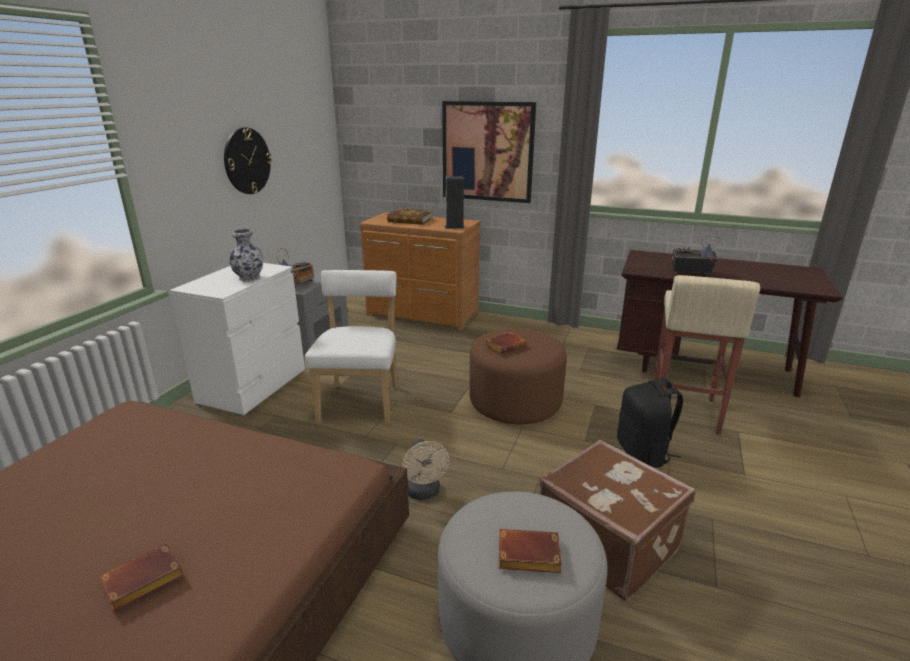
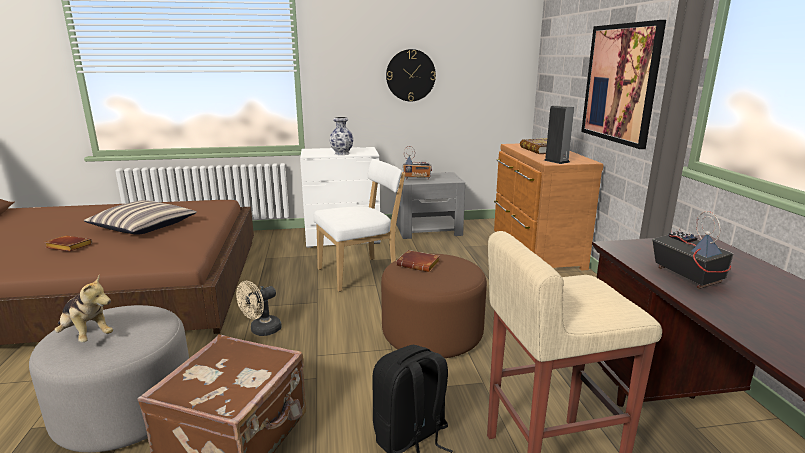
camera: 60 degrees right, 5 degrees down
brown book [499,529,562,573] -> plush toy [55,275,113,343]
none -> pillow [84,200,197,235]

